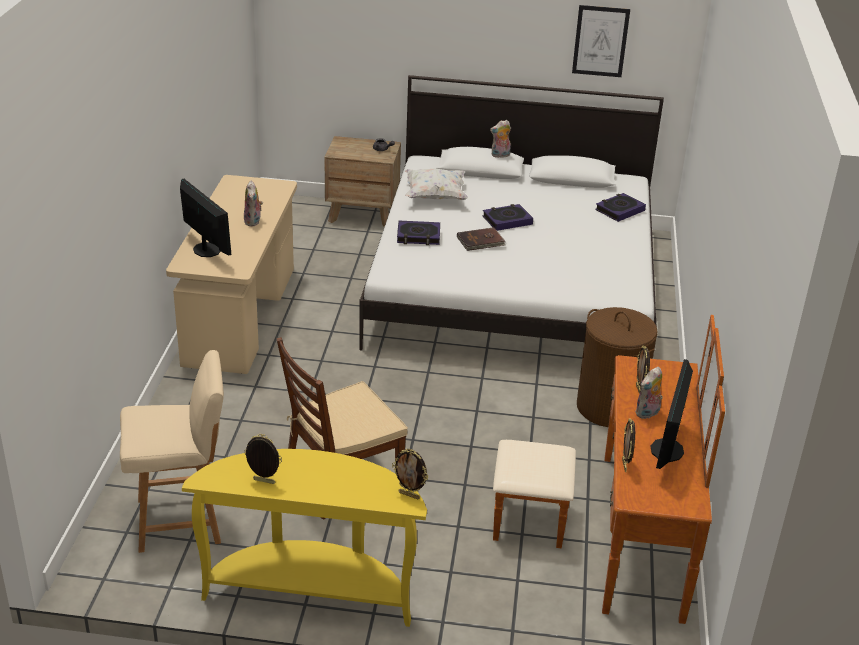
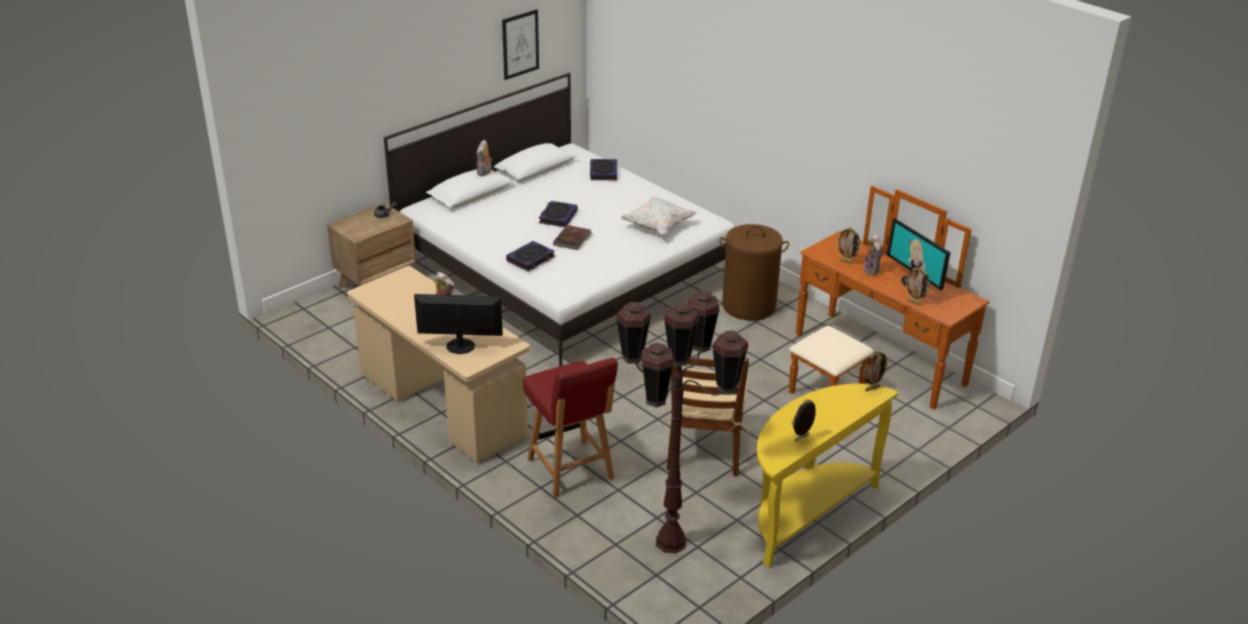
camera: 50 degrees left, 0 degrees up
beige chair [120,350,224,553] -> brown floor lamp [616,291,749,553]
white pillow [404,169,468,200] -> white pillow moved to [620,196,697,234]
none -> red chair [523,358,618,498]

